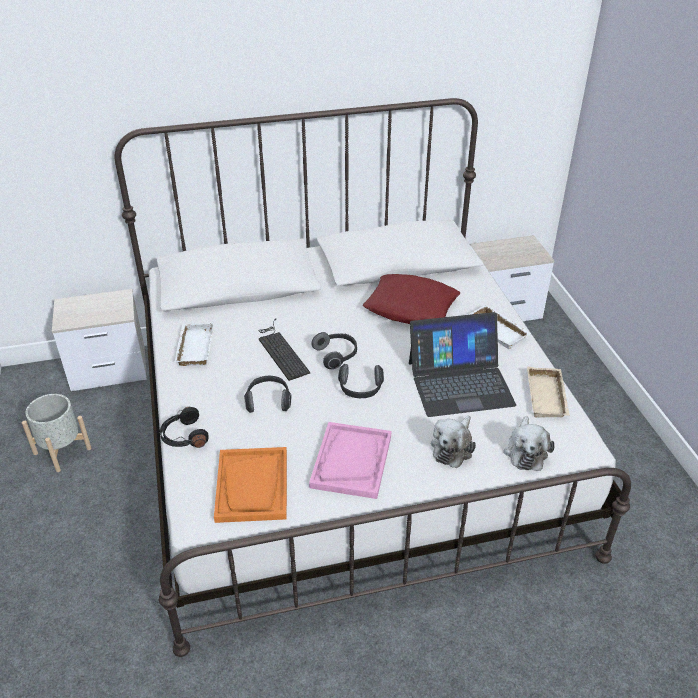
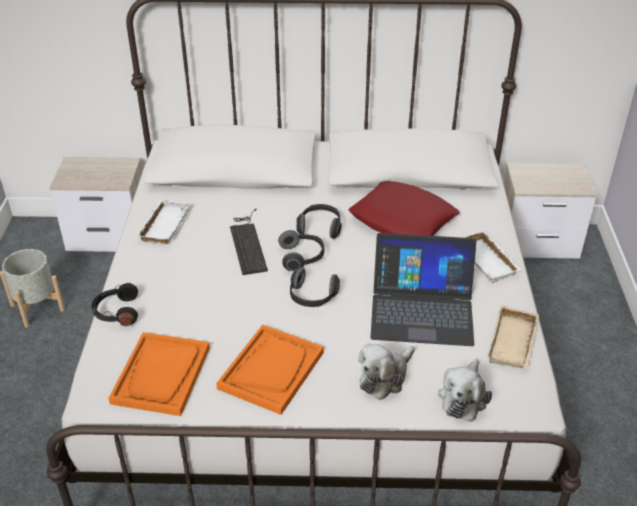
camera: 15 degrees right, 0 degrees up
headphones [244,376,291,413] -> headphones moved to [296,204,342,239]
pink tray [309,422,391,499] -> orange tray [216,324,324,415]

